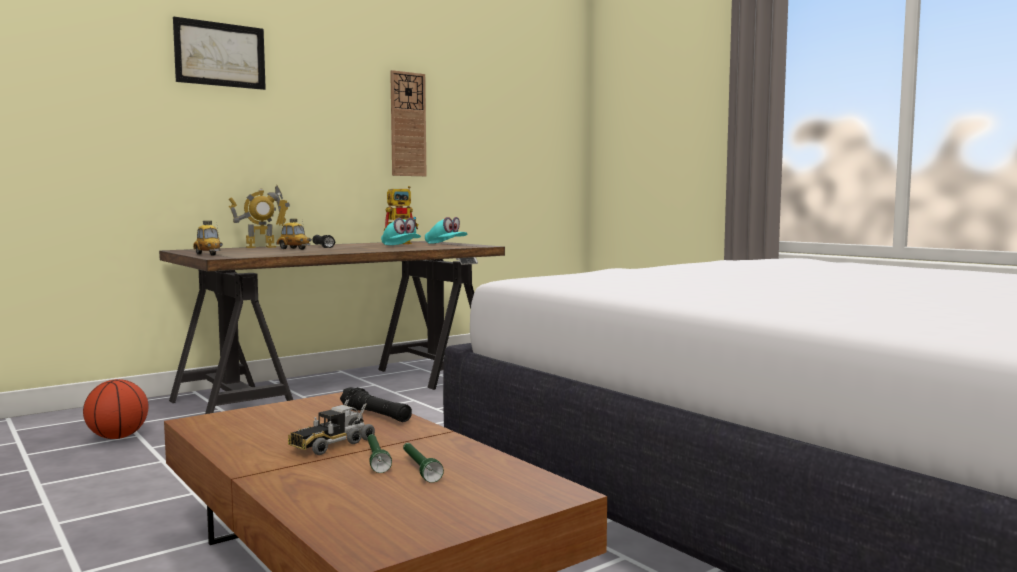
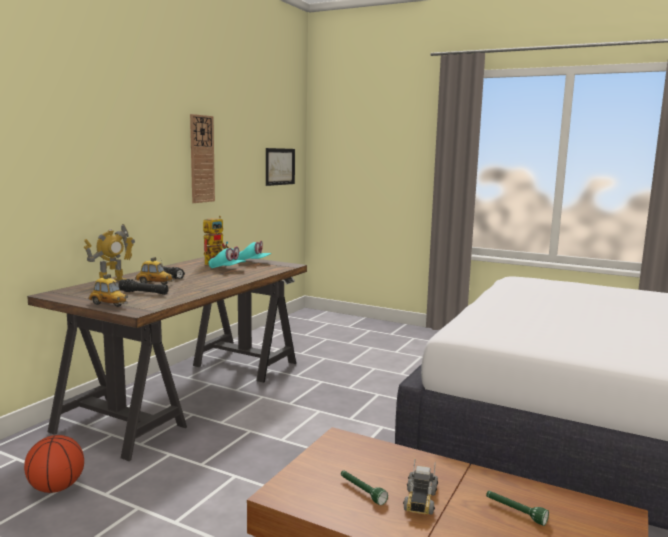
camera: 25 degrees left, 5 degrees up
picture [173,16,266,90] -> picture moved to [266,148,295,186]
black flashlight [340,387,412,422] -> black flashlight moved to [119,279,169,295]
green flashlight [367,434,392,473] -> green flashlight moved to [341,471,388,505]

